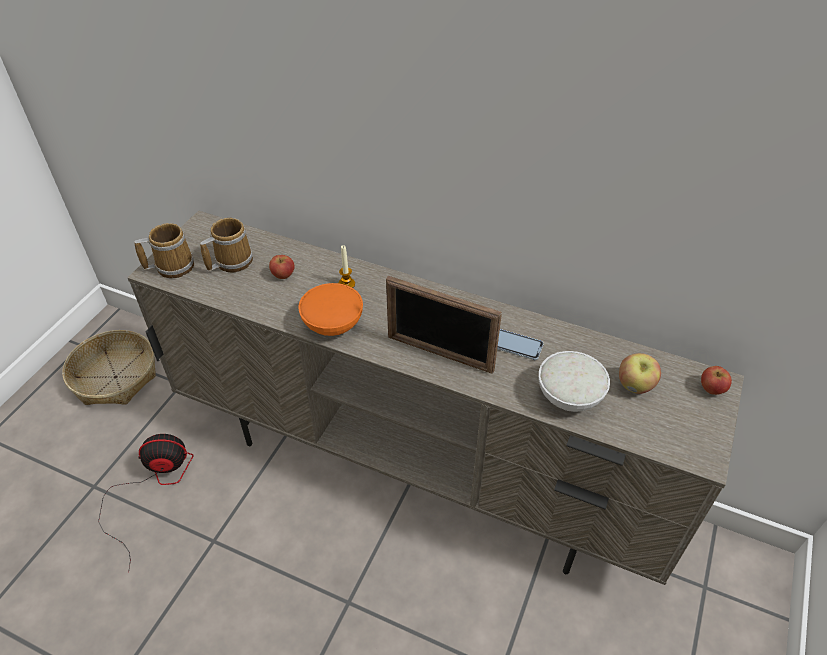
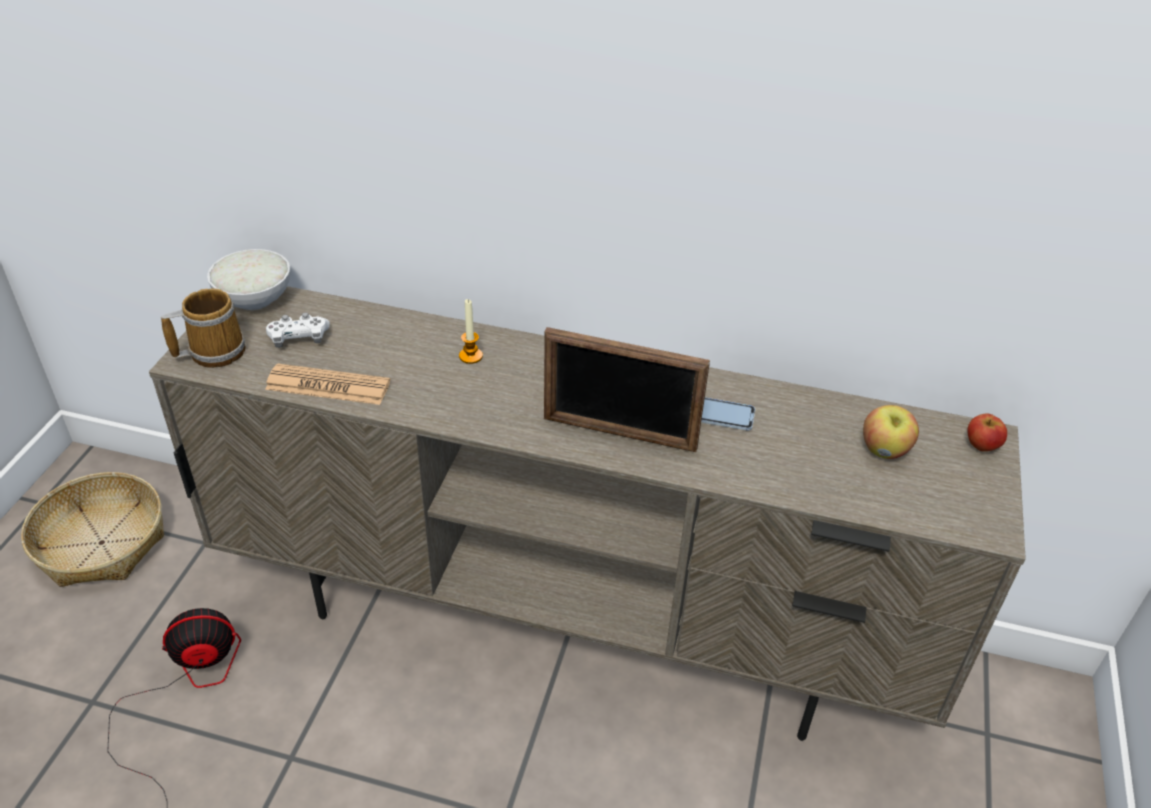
camera: 10 degrees left, 5 degrees down
mug [200,218,253,273] -> white game controller [266,313,330,348]
apple [269,255,295,279] -> none
orange bowl [298,283,363,336] -> none
white bowl [539,351,610,412] -> white bowl moved to [207,249,290,310]
none -> newspaper [265,363,390,405]

